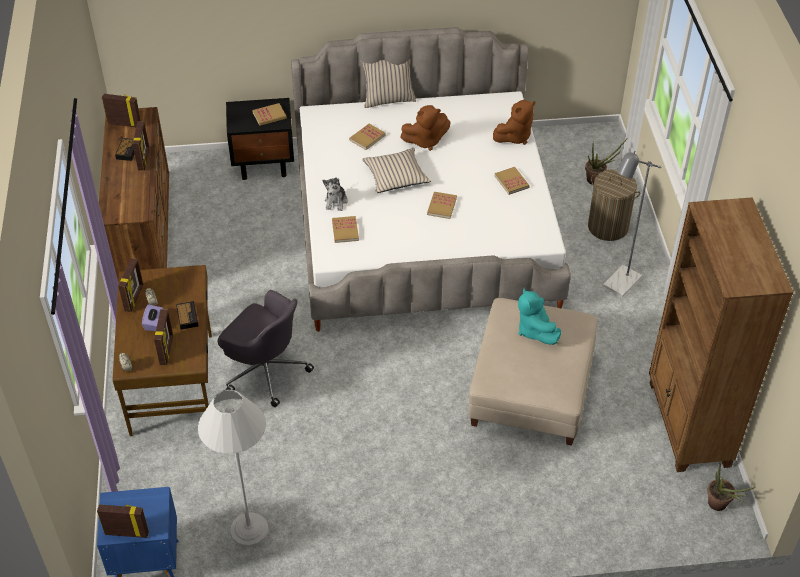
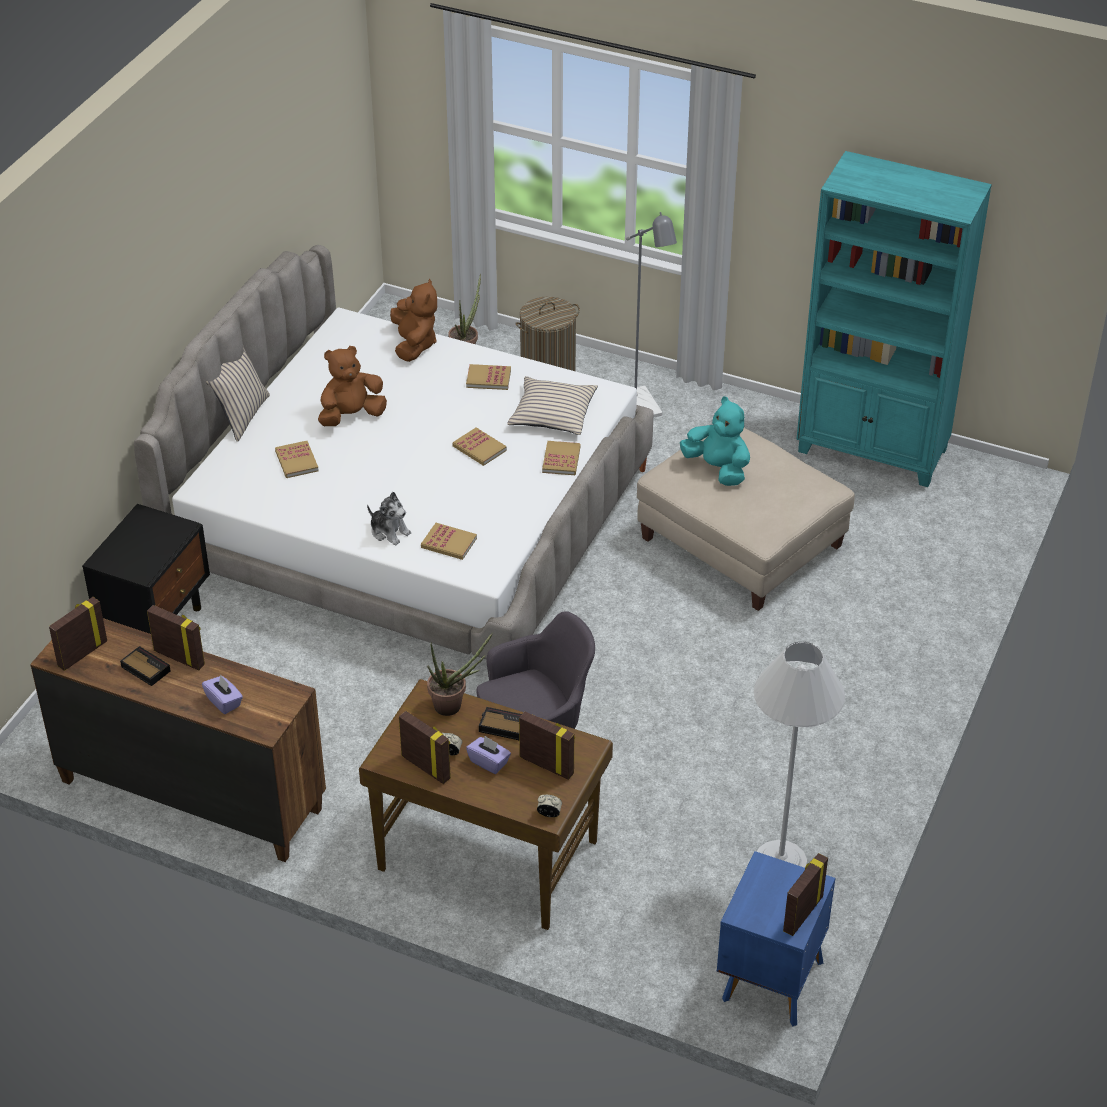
camera: 60 degrees left, 5 degrees down
book [252,103,287,126] -> book moved to [542,441,581,475]
beige pillow [362,148,431,193] -> beige pillow moved to [507,376,598,435]
brown plush toy [400,105,451,151] -> brown plush toy turned 135 degrees counterclockwise [318,346,387,426]
turquoise plush toy [518,288,561,345] -> turquoise plush toy turned 150 degrees counterclockwise [680,396,750,486]
brown bookcase [649,197,794,472] -> turquoise bookcase [796,151,992,487]
potted plant [707,460,756,511] -> potted plant moved to [427,633,493,716]
none -> purple tissue box [202,674,243,714]

